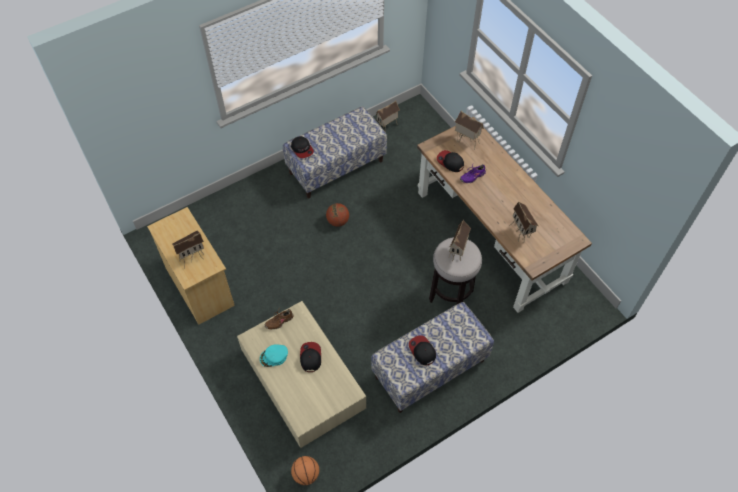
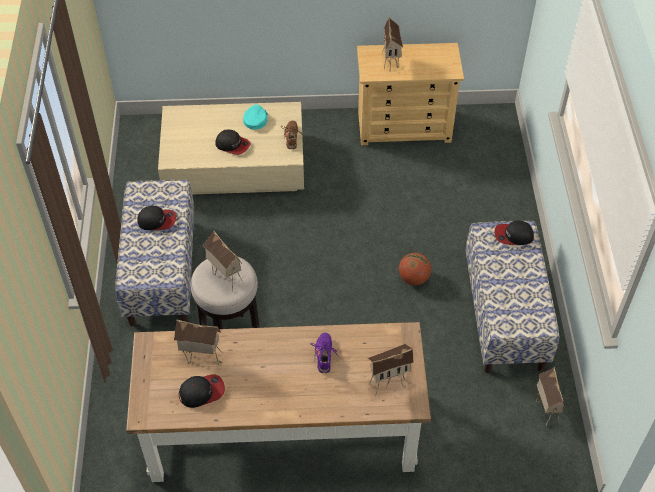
camera: 120 degrees right, 5 degrees down
basketball [291,456,319,485] -> none
cap [437,150,464,172] -> cap moved to [179,374,225,408]

